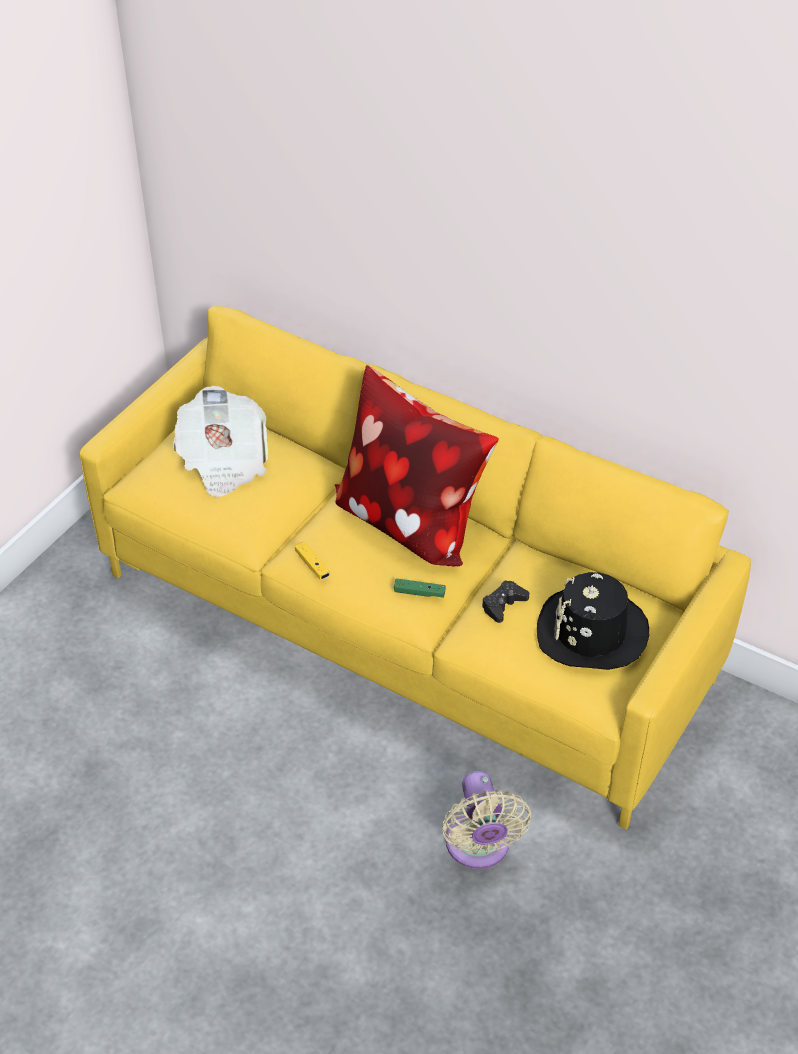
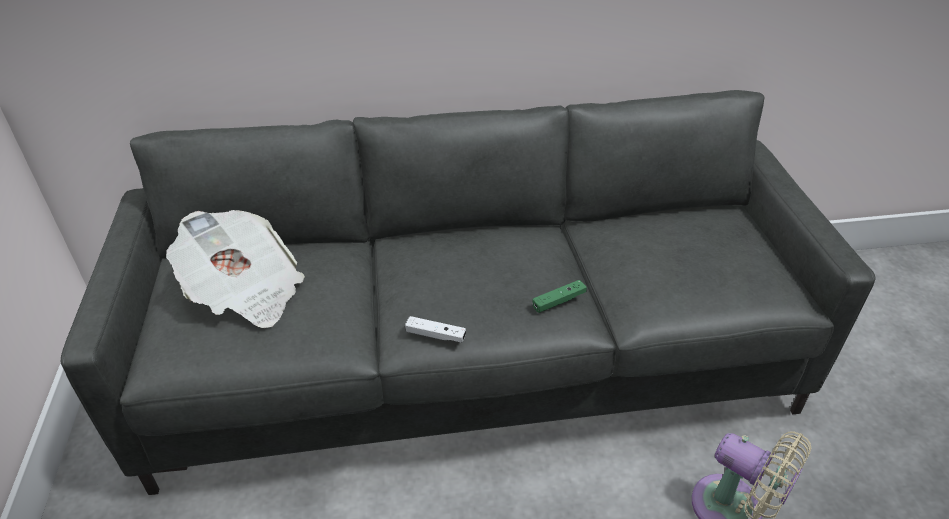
camera: 40 degrees left, 5 degrees down
yellow sofa [80,306,751,830] -> grey sofa [61,90,876,495]
yellow game controller [295,542,330,580] -> white game controller [405,316,466,343]
pillow [335,365,499,566] -> none
black game controller [482,580,529,623] -> none
black hat [537,572,649,670] -> none

